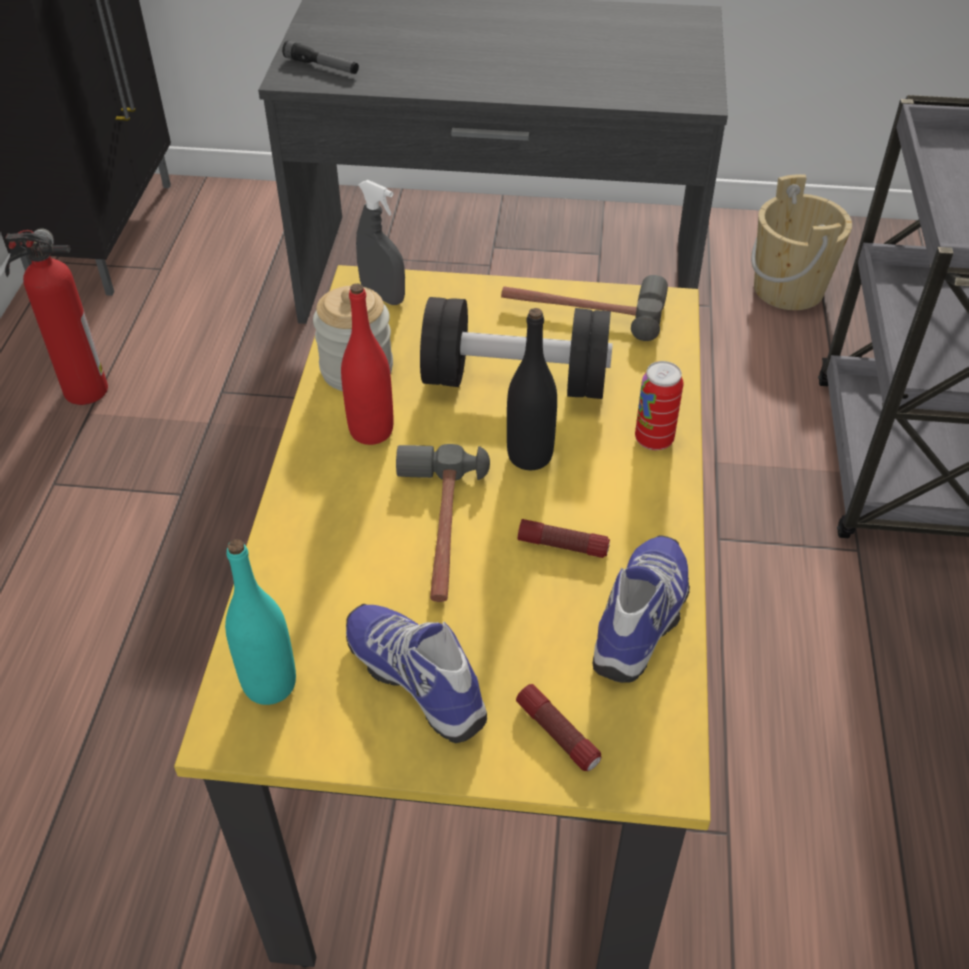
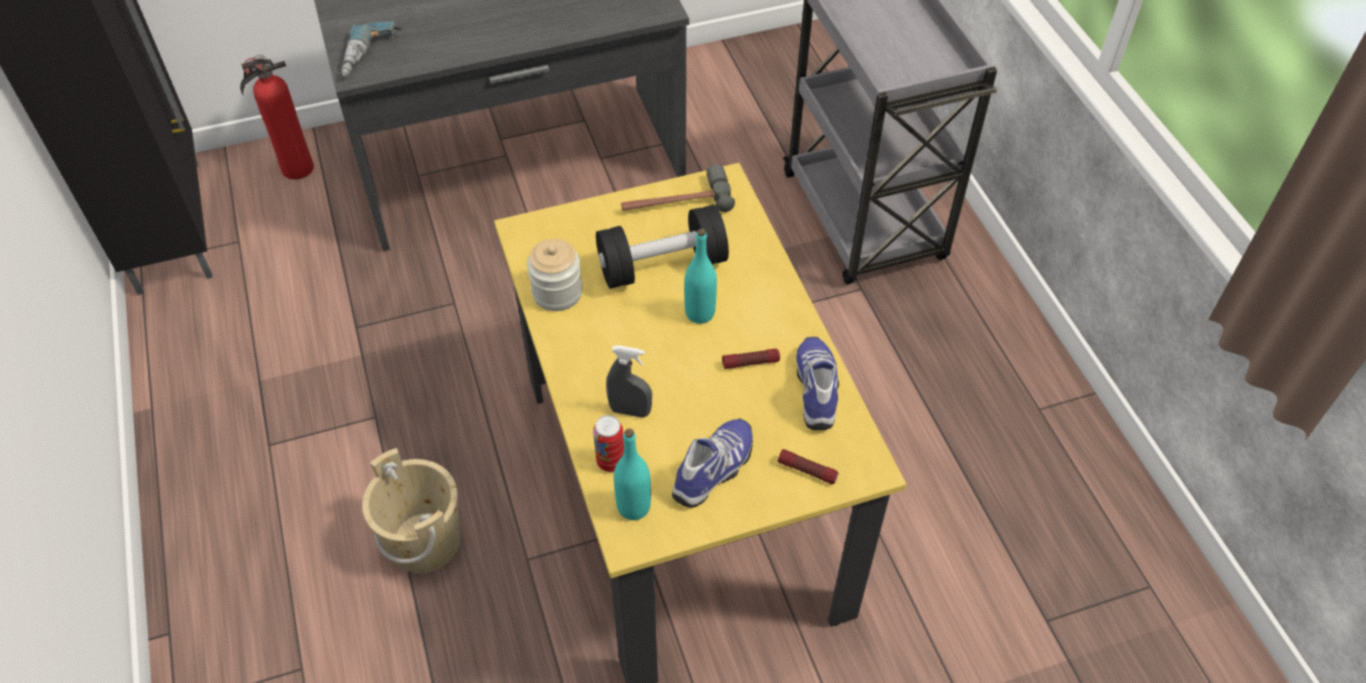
camera: 25 degrees left, 5 degrees up
fire extinguisher [5,228,108,405] -> fire extinguisher moved to [240,55,314,180]
flashlight [282,40,359,74] -> power drill [341,21,403,77]
red bottle [341,283,394,445] -> none
shoe [346,604,487,743] -> shoe turned 105 degrees clockwise [672,418,753,508]
grey spray bottle [356,180,405,305] -> grey spray bottle moved to [606,345,652,418]
hammer [396,444,490,602] -> none
black bottle [507,308,557,470] -> turquoise bottle [684,229,717,324]
can [635,361,683,450] -> can moved to [593,415,624,472]
beige bucket [751,174,852,310] -> beige bucket moved to [362,448,460,574]

